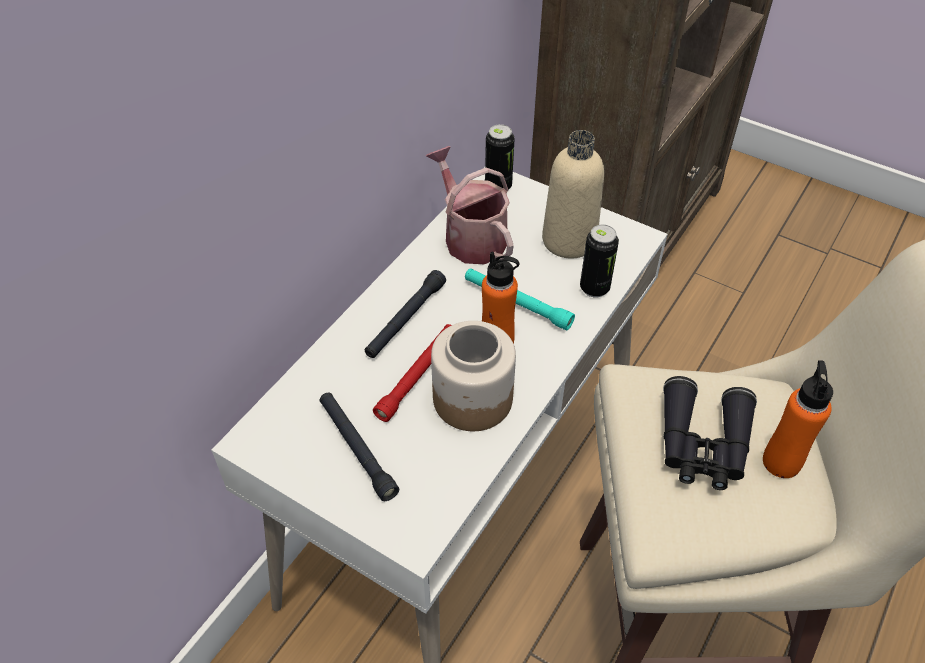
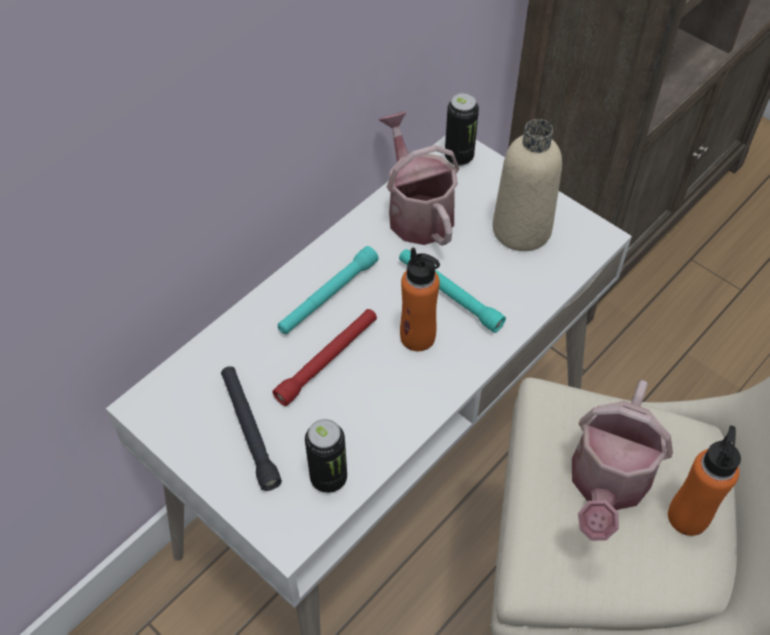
camera: 10 degrees right, 5 degrees up
black flashlight [365,270,446,358] -> turquoise flashlight [278,246,379,334]
jar [431,321,516,431] -> none
can [580,224,619,297] -> can moved to [305,419,347,493]
black binoculars [663,376,757,490] -> watering can [572,380,673,541]

